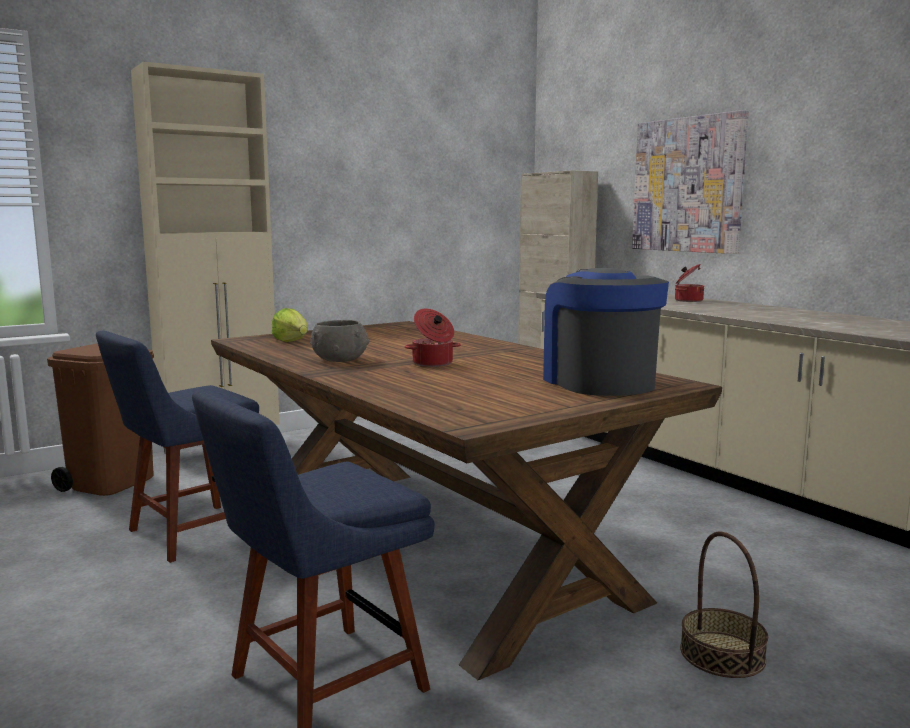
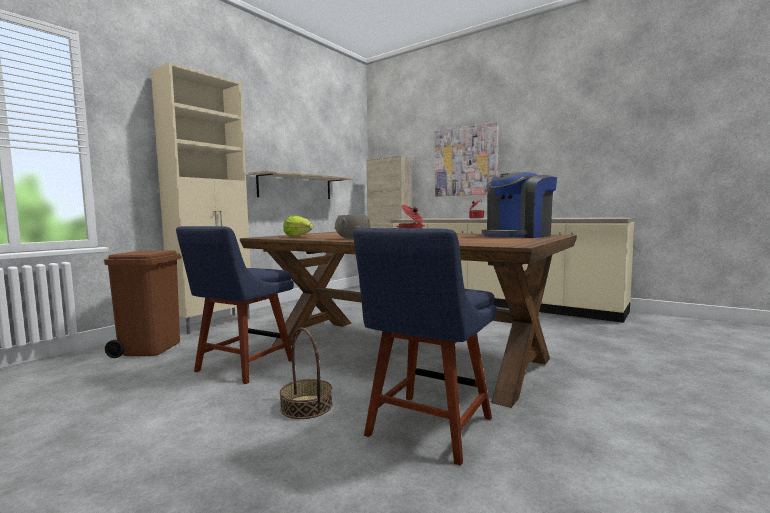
camera: 20 degrees left, 5 degrees down
coffee machine [543,268,669,396] -> coffee machine turned 90 degrees counterclockwise [482,172,557,238]
basket [680,532,768,678] -> basket moved to [279,327,333,419]
none -> shelf [248,170,353,199]

